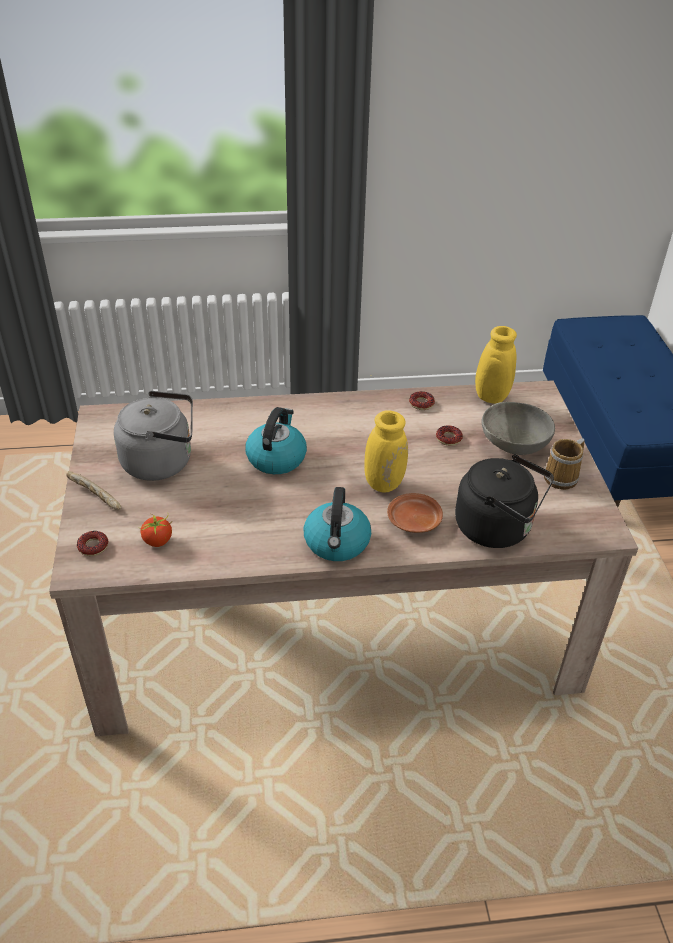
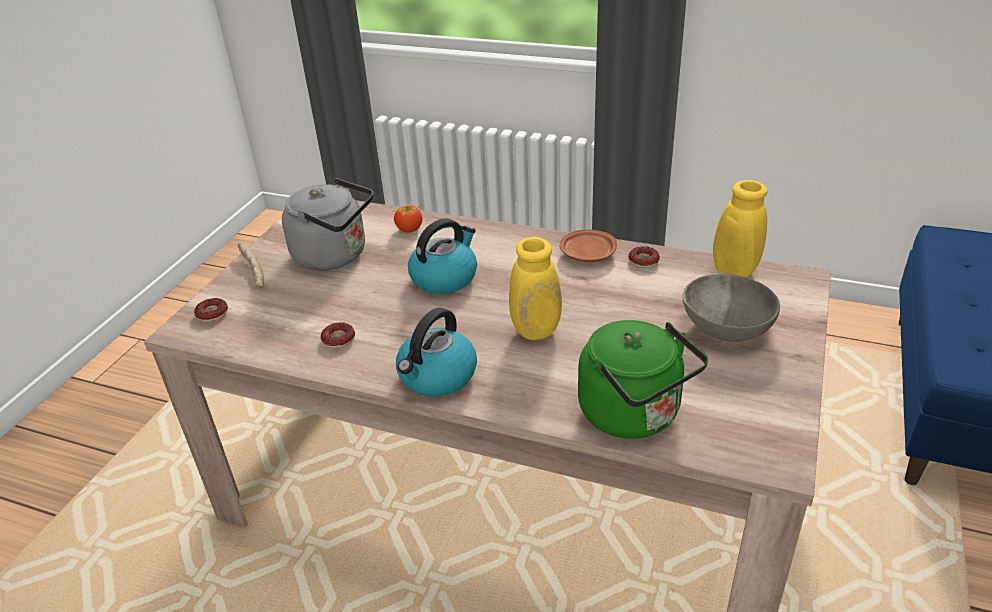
camera: 30 degrees right, 5 degrees down
tomato [140,514,172,547] -> tomato moved to [393,203,422,233]
brown plate [387,493,443,533] -> brown plate moved to [559,229,617,262]
donut [436,425,463,446] -> donut moved to [321,322,355,348]
black kettle [455,455,554,548] -> green kettle [578,320,708,439]
mug [544,438,584,490] -> none

